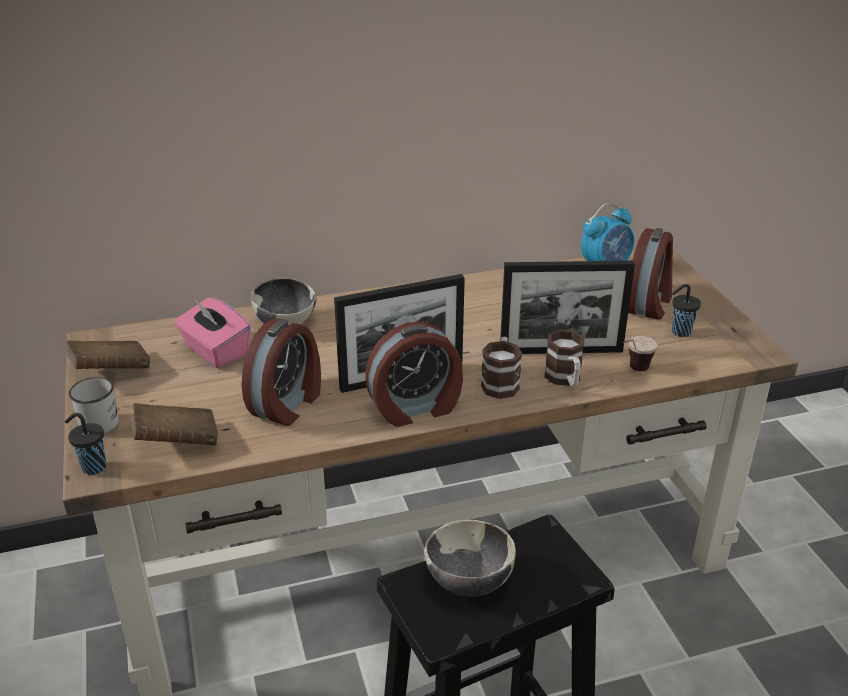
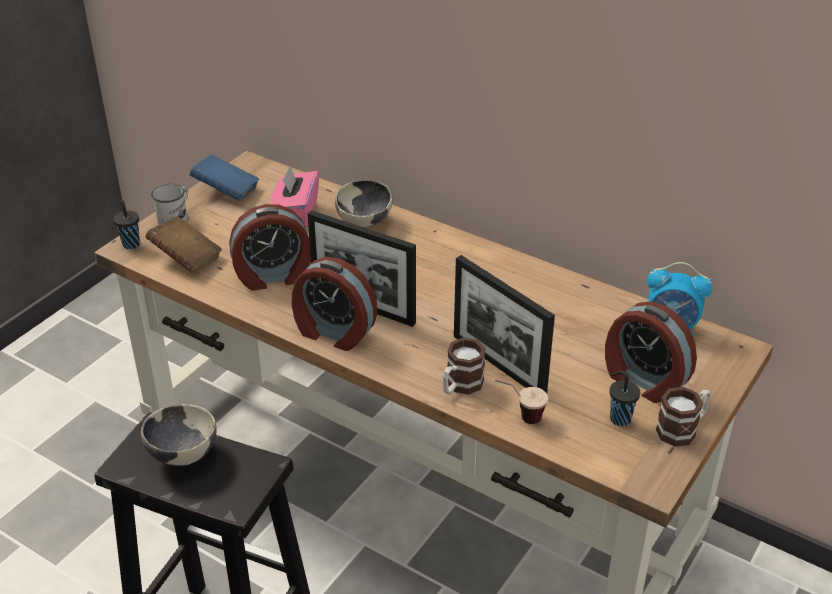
camera: 50 degrees right, 5 degrees up
brown book [65,341,150,369] -> blue book [190,154,259,201]
mug [481,337,522,399] -> mug moved to [656,387,711,447]
alarm clock [628,228,673,320] -> alarm clock turned 60 degrees clockwise [605,301,697,403]

